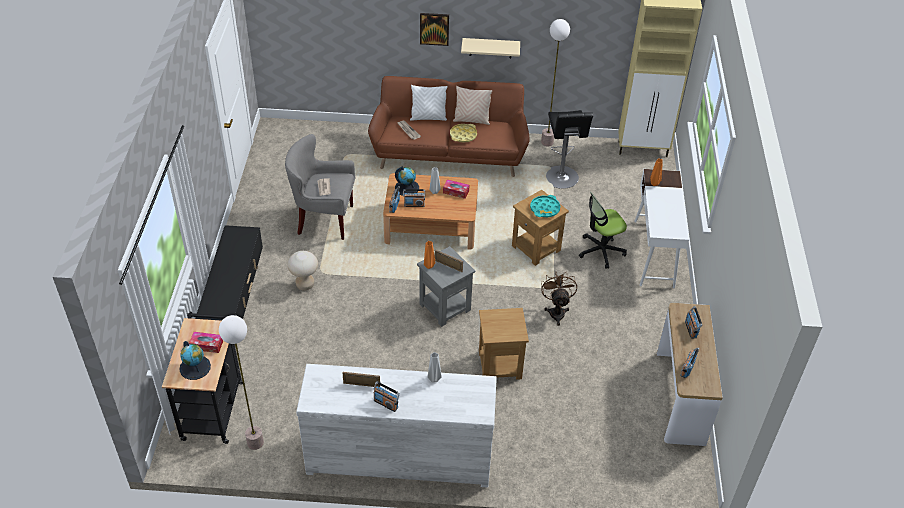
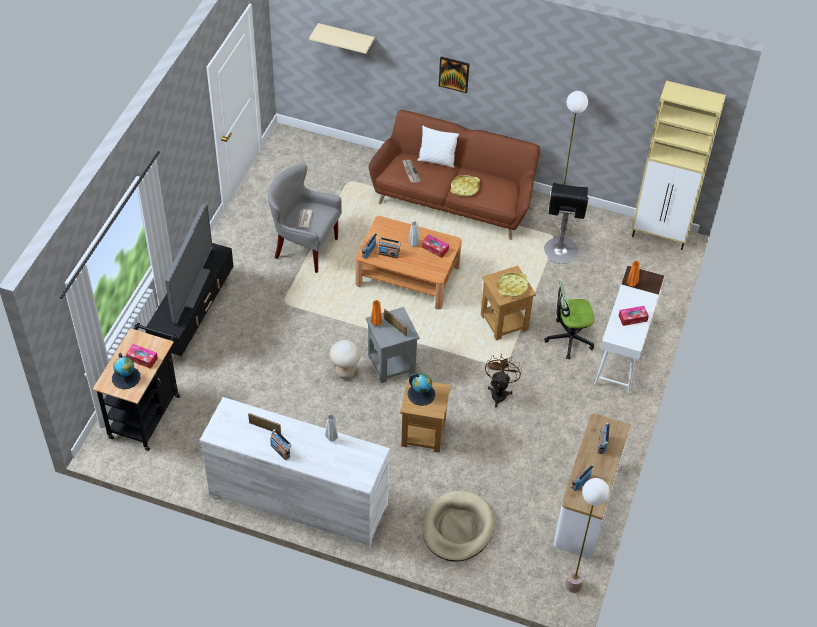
camera: 15 degrees right, 5 degrees up
floor lamp [219,315,264,450] -> floor lamp moved to [565,478,610,593]
beige stool [287,251,318,291] -> beige stool moved to [330,340,361,379]
globe [395,167,419,196] -> globe moved to [408,373,435,406]
beige pillow [453,86,493,125] -> none
beige shelf [461,38,520,58] -> beige shelf moved to [309,23,375,54]
turquoise tray [530,195,560,217] -> yellow tray [498,273,528,297]
none -> television [165,204,213,324]
none -> beige dog bed [422,491,494,562]
none -> tissue box [618,306,649,326]

